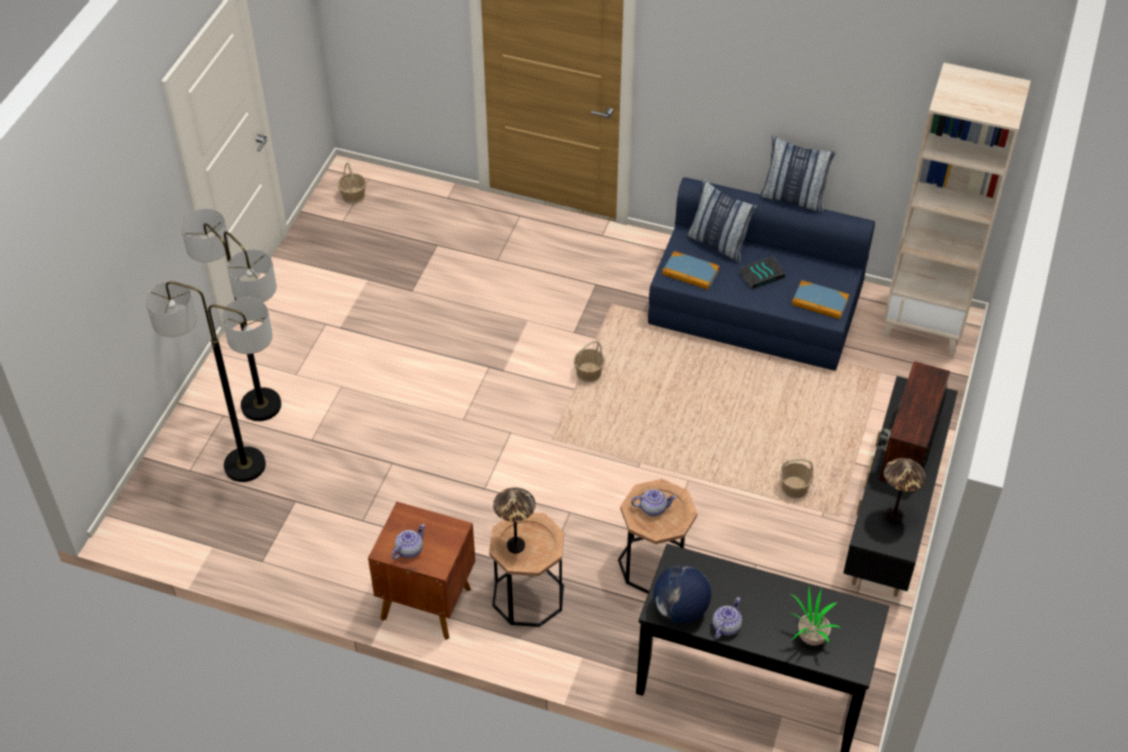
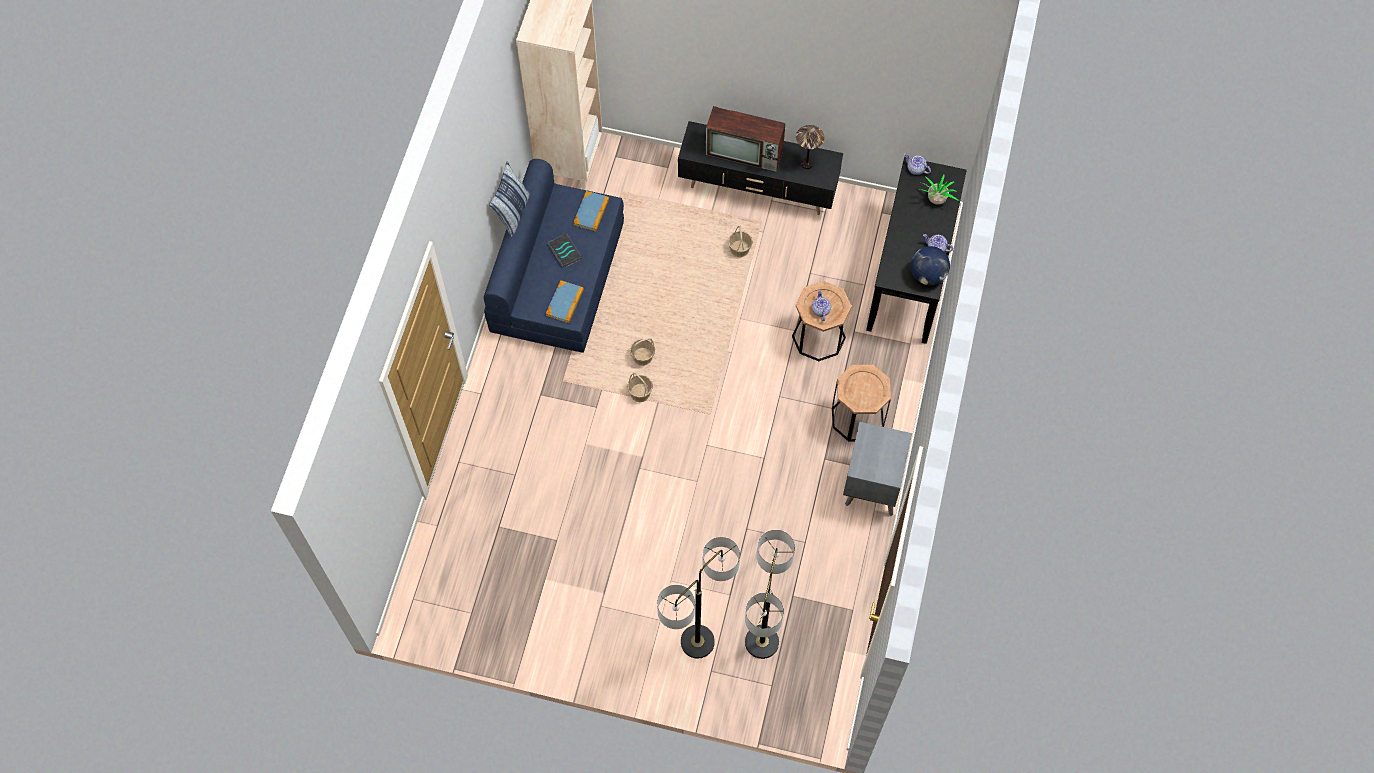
camera: 95 degrees left, 15 degrees up
basket [338,162,366,205] -> basket moved to [630,338,655,366]
brown nightstand [368,501,475,640] -> grey nightstand [843,422,912,516]
teapot [392,524,425,559] -> teapot moved to [904,153,931,175]
table lamp [493,487,536,554] -> none
pillow [687,178,757,263] -> none

